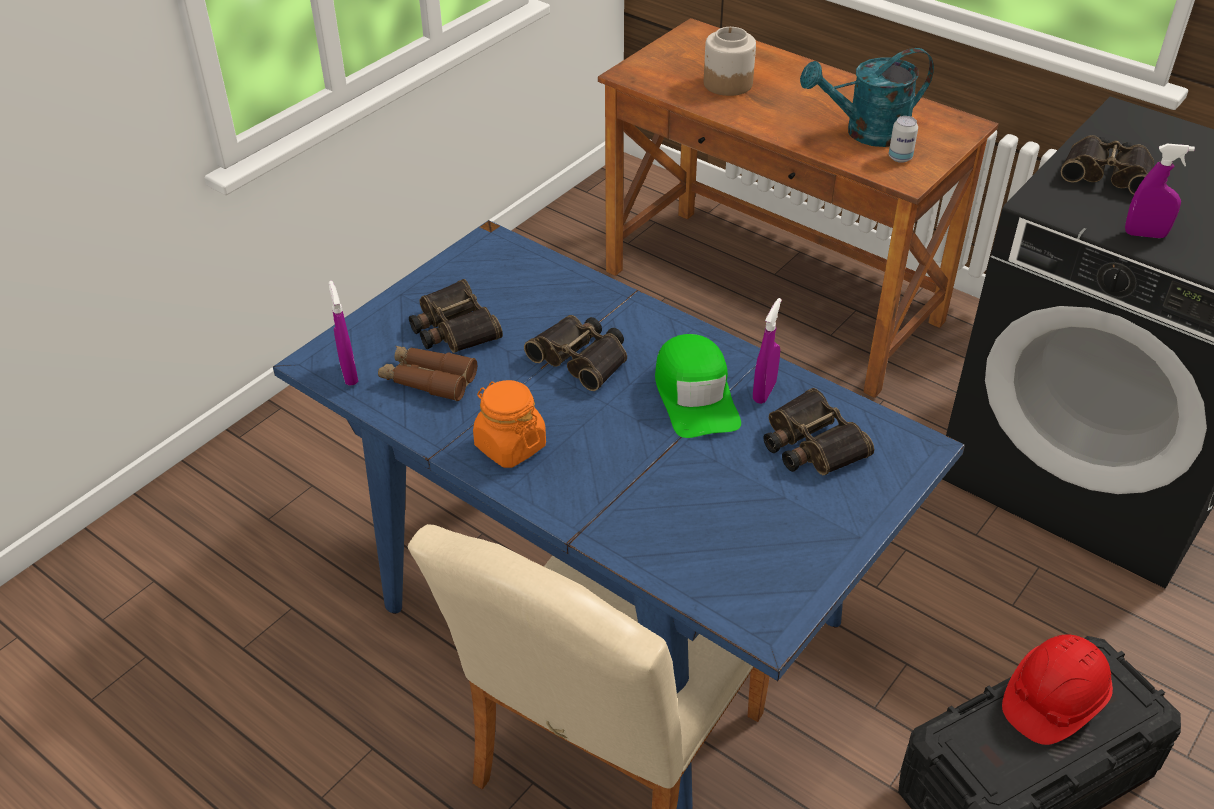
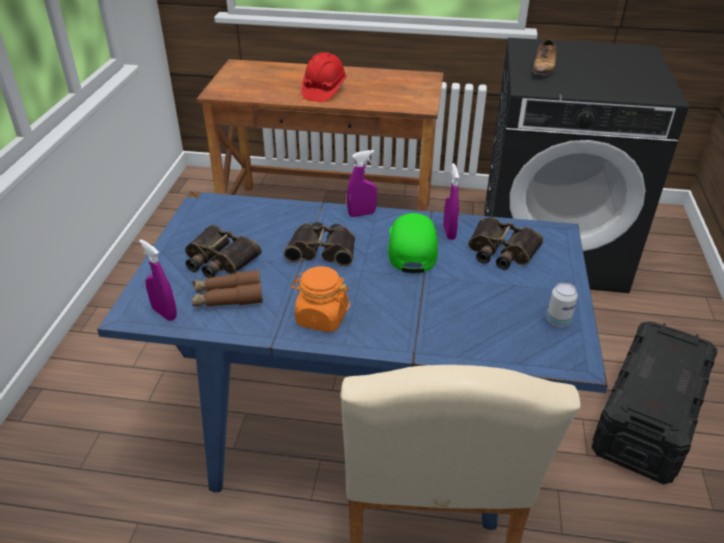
camera: 30 degrees left, 5 degrees down
green cap [655,334,741,438] -> green cap turned 135 degrees counterclockwise [388,213,438,273]
jar [704,27,756,96] -> none
turquoise watering can [800,48,934,147] -> none
can [889,116,918,163] -> can moved to [547,283,578,327]
red hard hat [1002,634,1113,745] -> red hard hat moved to [301,52,347,102]
binoculars [1061,135,1154,195] -> shoe [532,39,557,75]
purple spray bottle [1125,144,1195,238] -> purple spray bottle moved to [347,150,377,217]

